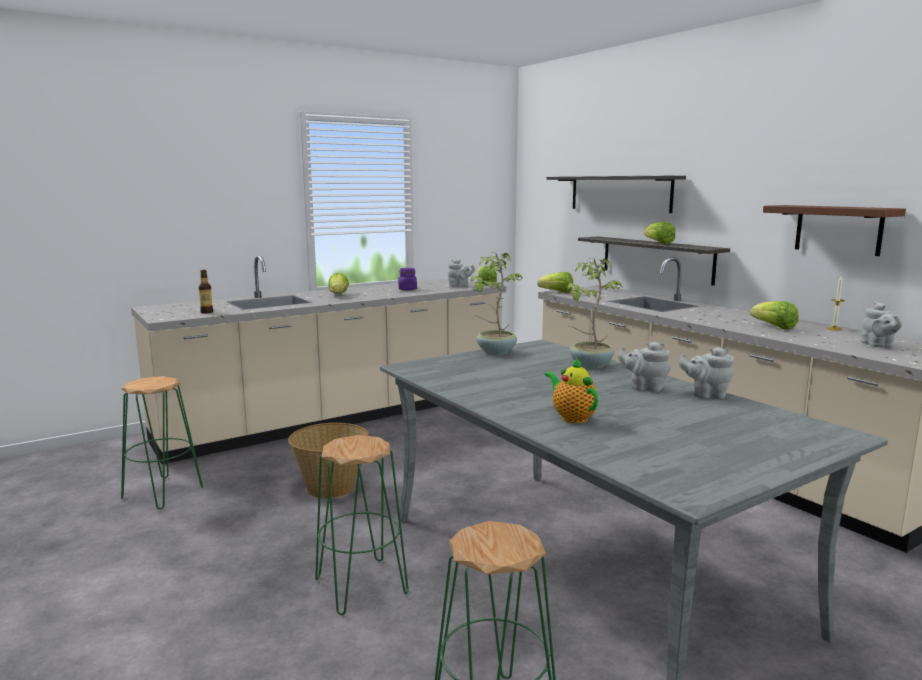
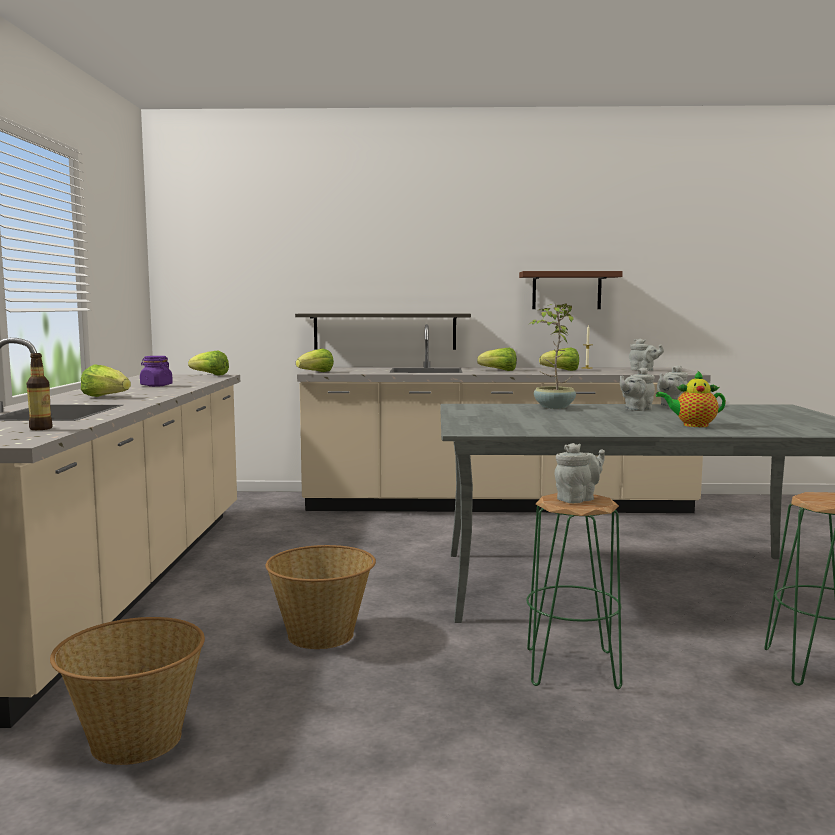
camera: 55 degrees left, 5 degrees down
green stool [121,376,203,509] -> basket [50,617,205,765]
grey teapot [448,259,475,287] -> grey teapot moved to [554,443,605,503]
potted plant [471,252,523,355] -> none
shelf [547,176,686,213] -> none
lettuce [644,221,675,244] -> lettuce moved to [477,348,517,371]

